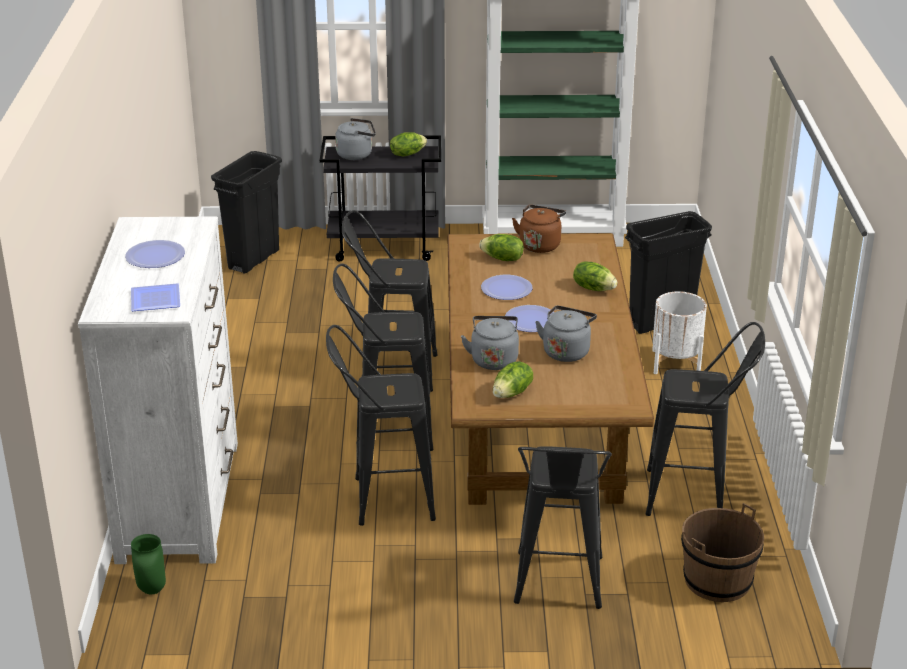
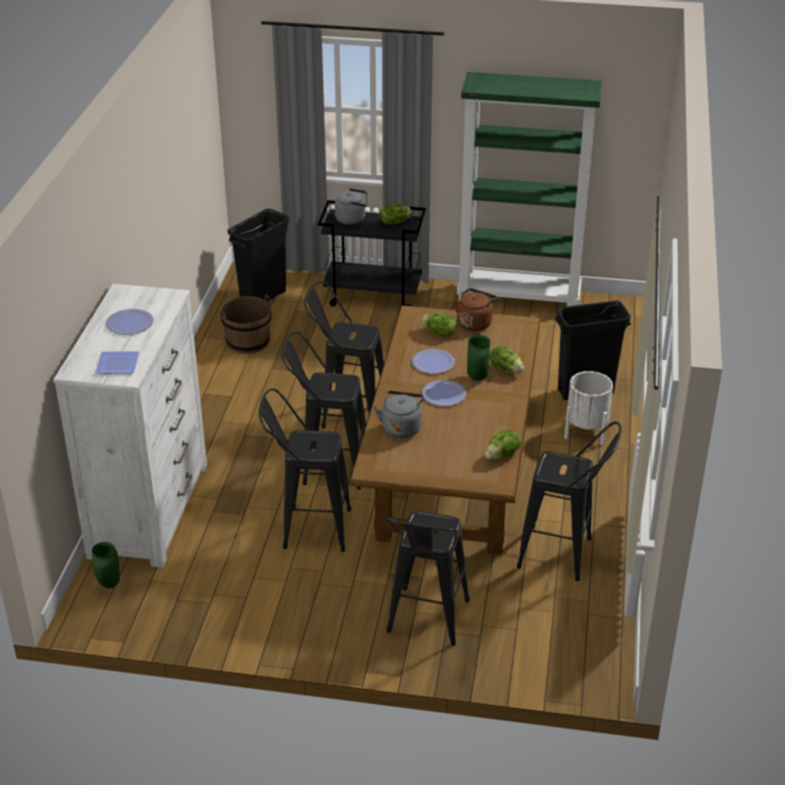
camera: 10 degrees right, 5 degrees up
lettuce [493,361,533,398] -> lettuce moved to [485,430,521,460]
grey kettle [535,306,597,362] -> none
brown bucket [681,503,764,602] -> brown bucket moved to [220,294,272,354]
none -> green vase [467,335,490,381]

